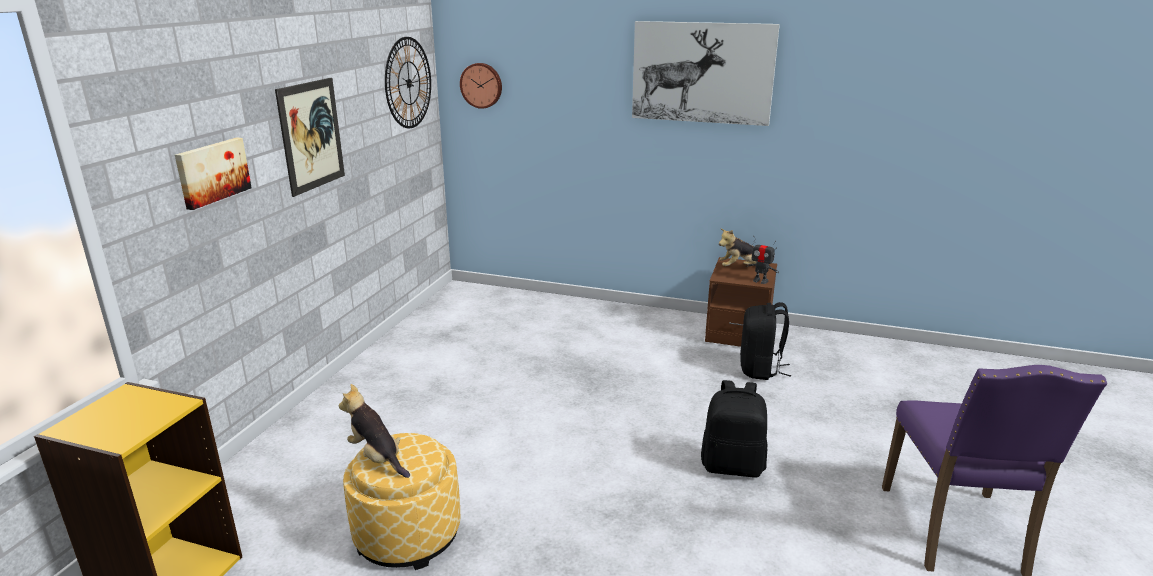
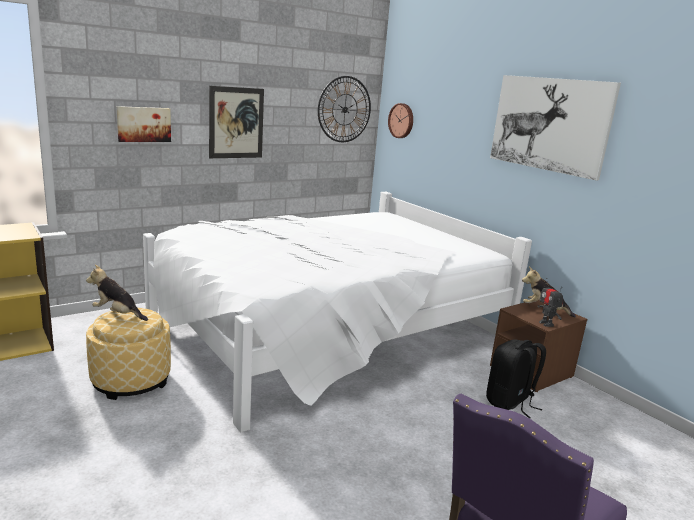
camera: 35 degrees right, 5 degrees down
plush toy [338,384,410,478] -> plush toy turned 60 degrees counterclockwise [86,265,148,321]
black backpack [701,380,767,478] -> none
none -> white bed [143,192,532,433]

